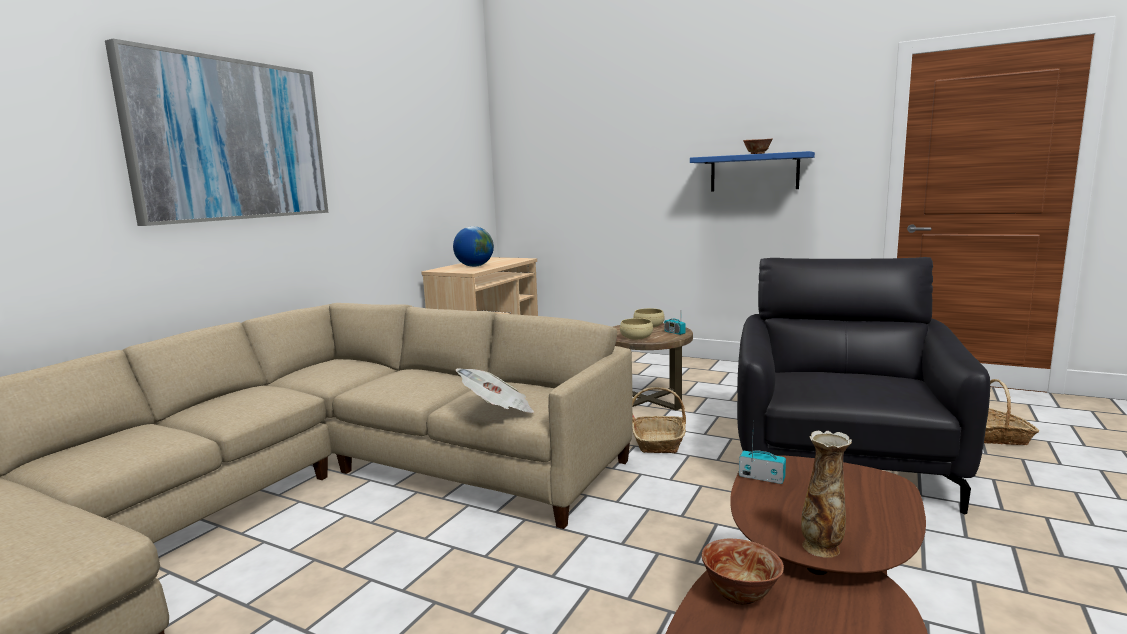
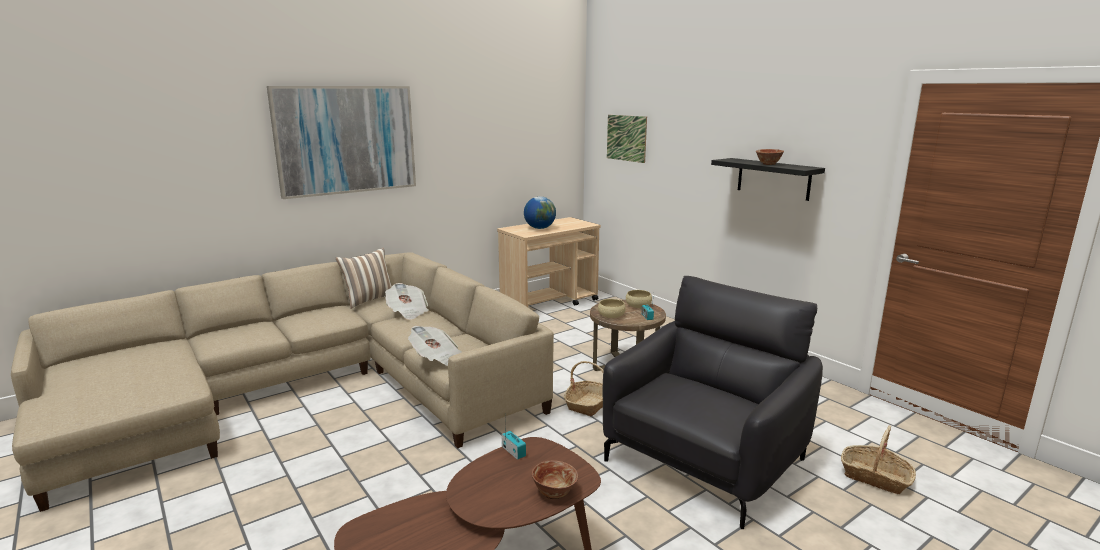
camera: 25 degrees right, 5 degrees up
blue shelf [690,151,815,192] -> black shelf [711,158,825,201]
bowl [702,539,784,605] -> bowl moved to [532,460,578,499]
vase [801,430,852,558] -> none
none -> pillow [336,248,392,309]
none -> newspaper [385,283,429,320]
none -> picture [607,115,647,163]

